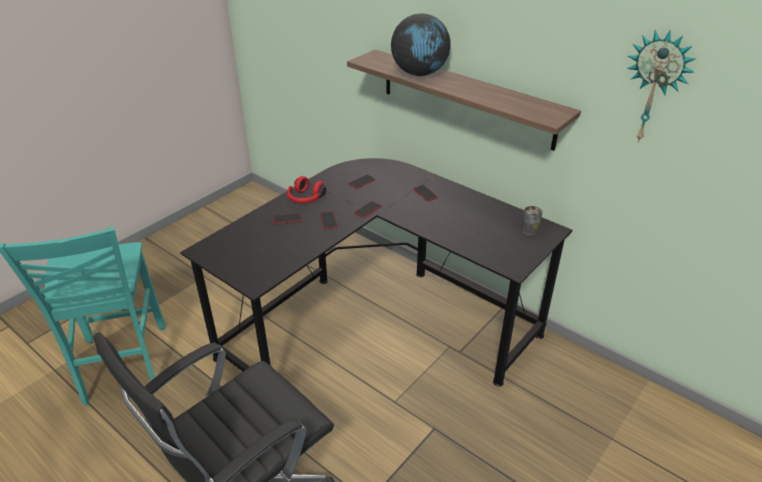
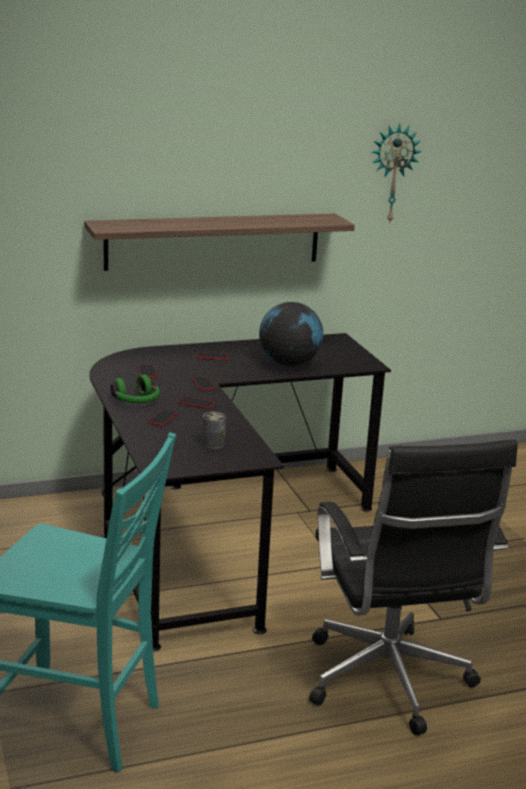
camera: 60 degrees left, 15 degrees down
red headphones [287,176,326,203] -> green headphones [110,375,160,403]
globe [391,14,451,76] -> globe moved to [259,302,323,367]
can [521,206,542,235] -> can moved to [202,412,226,449]

